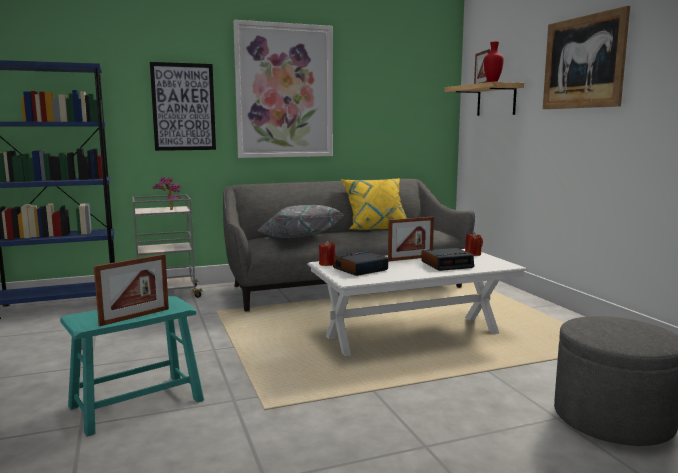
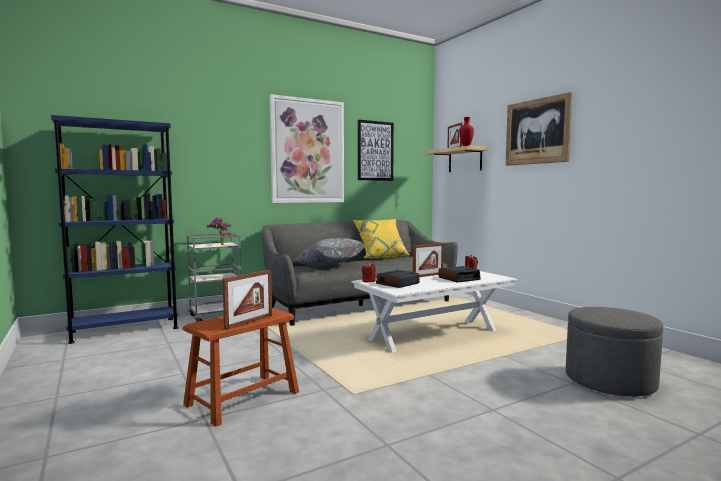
camera: 10 degrees left, 5 degrees down
turquoise stool [60,296,204,437] -> brown stool [182,308,299,427]
picture [150,62,216,151] -> picture moved to [358,120,394,181]

